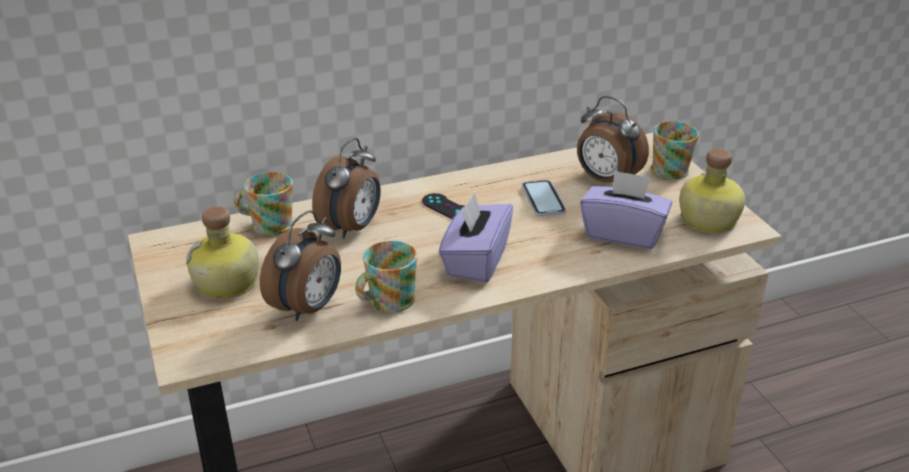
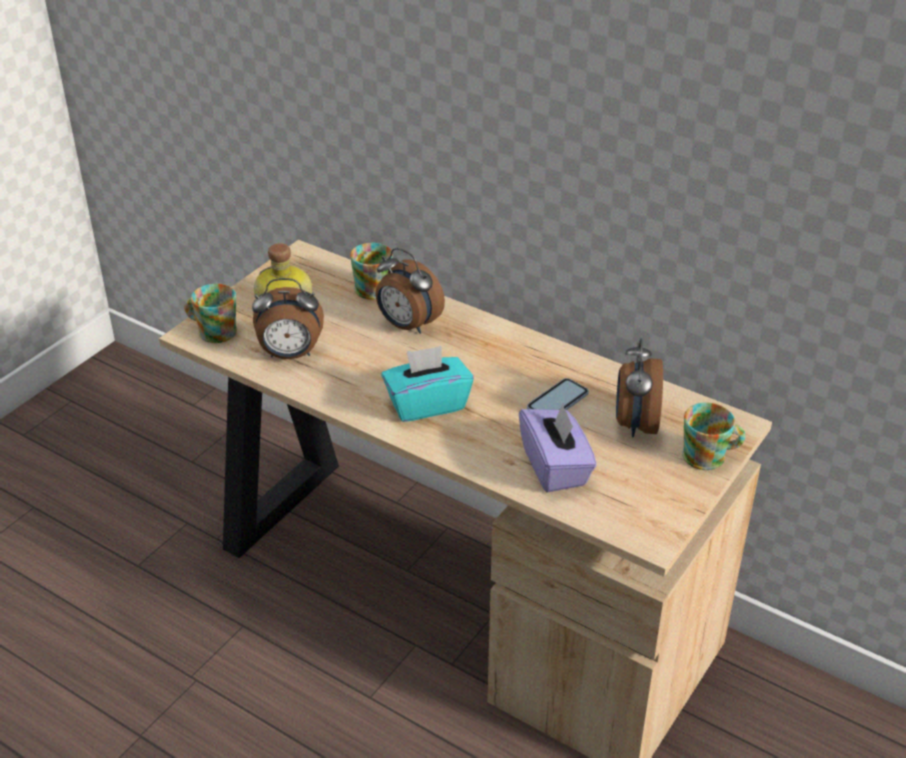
camera: 55 degrees right, 5 degrees up
alarm clock [312,138,381,239] -> alarm clock turned 45 degrees clockwise [375,248,445,334]
mug [355,241,417,312] -> mug moved to [184,284,237,343]
black game controller [422,193,464,219] -> none
purple tissue box [439,193,513,283] -> turquoise tissue box [381,346,474,422]
bottle [679,148,745,234] -> none

